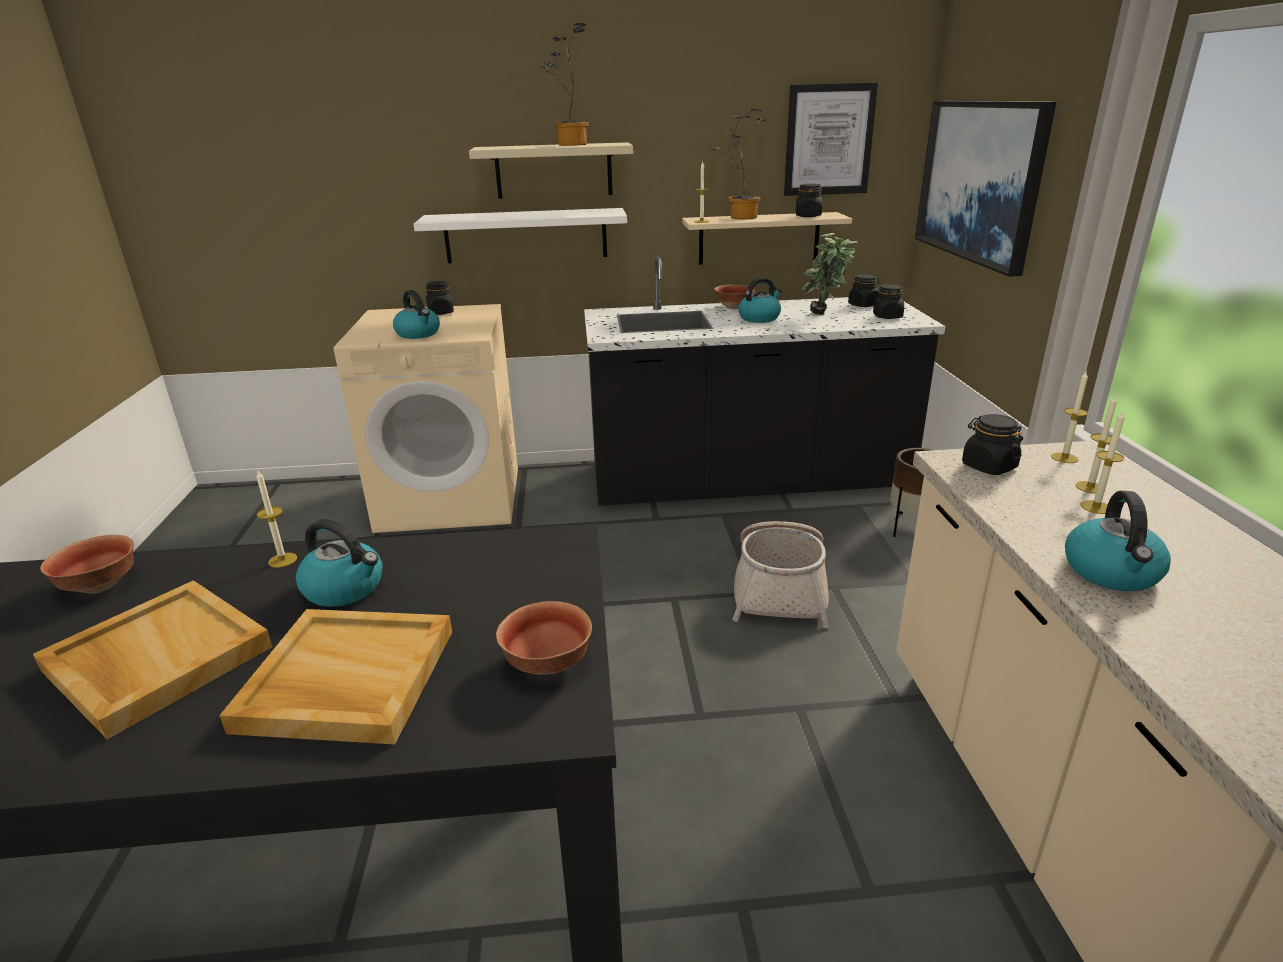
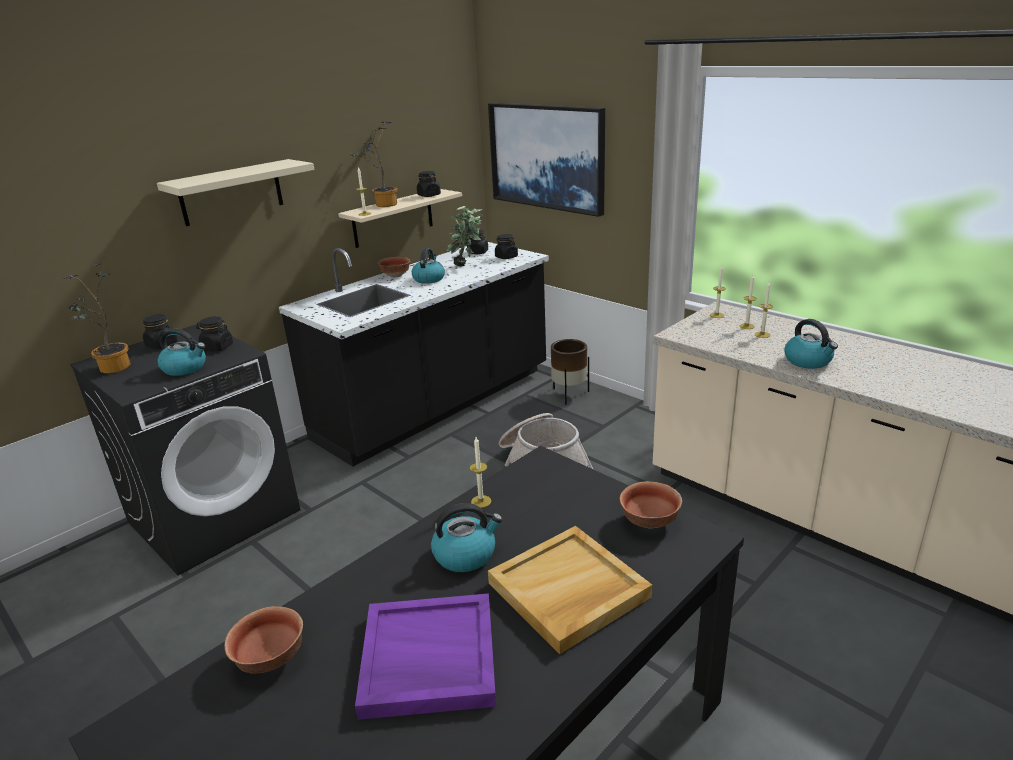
camera: 40 degrees left, 0 degrees up
beige tray [33,580,273,739] -> purple tray [355,593,496,720]
candle [256,471,297,568] -> candle moved to [470,437,491,508]
beige washing machine [334,304,518,533] -> black washing machine [70,323,300,575]
white shelf [414,208,627,263] -> none
potted plant [538,23,589,146] -> potted plant moved to [63,263,131,374]
picture [784,82,878,196] -> none
black jar [962,414,1023,475] -> black jar moved to [196,316,233,351]

